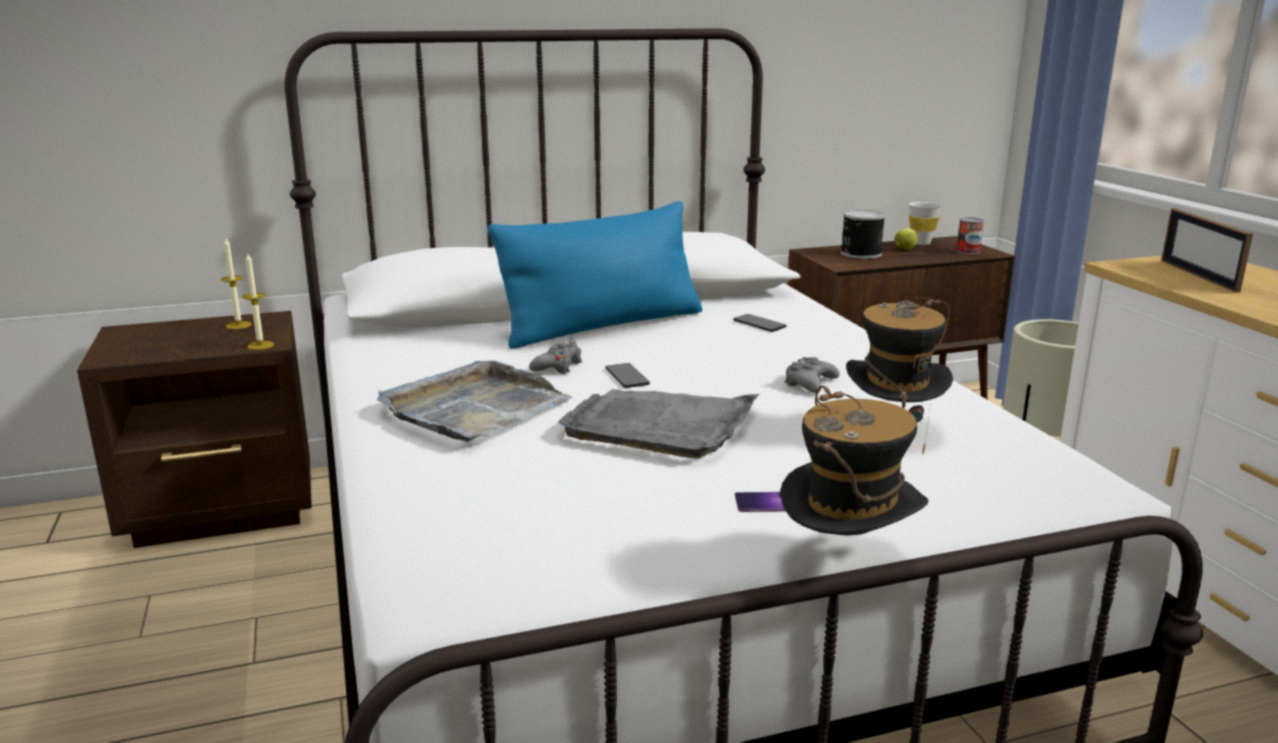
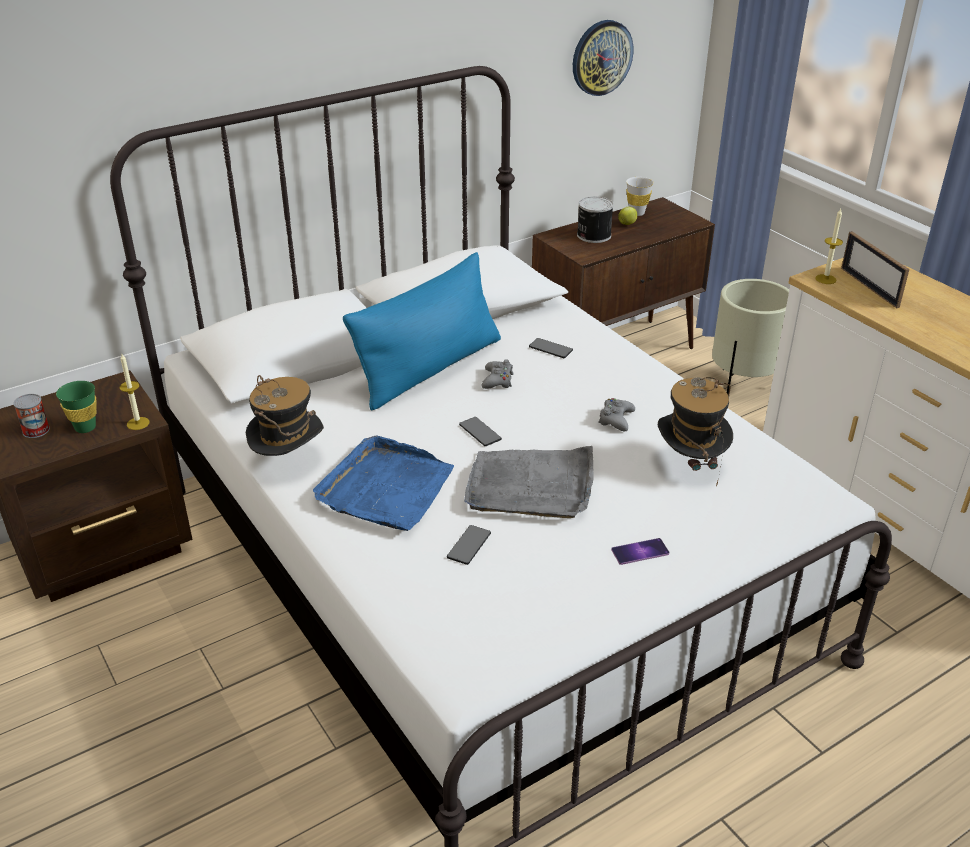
camera: 15 degrees left, 15 degrees up
candle [221,238,252,329] -> candle moved to [815,209,843,284]
grey tray [377,361,573,442] -> blue tray [313,436,454,531]
grey game controller [529,340,582,374] -> grey game controller moved to [482,359,514,389]
hat [780,386,929,536] -> hat moved to [246,375,324,456]
can [956,217,984,254] -> can moved to [13,394,50,438]
none -> green cup [56,381,97,433]
none -> phone [447,525,491,565]
none -> wall clock [573,20,633,96]

